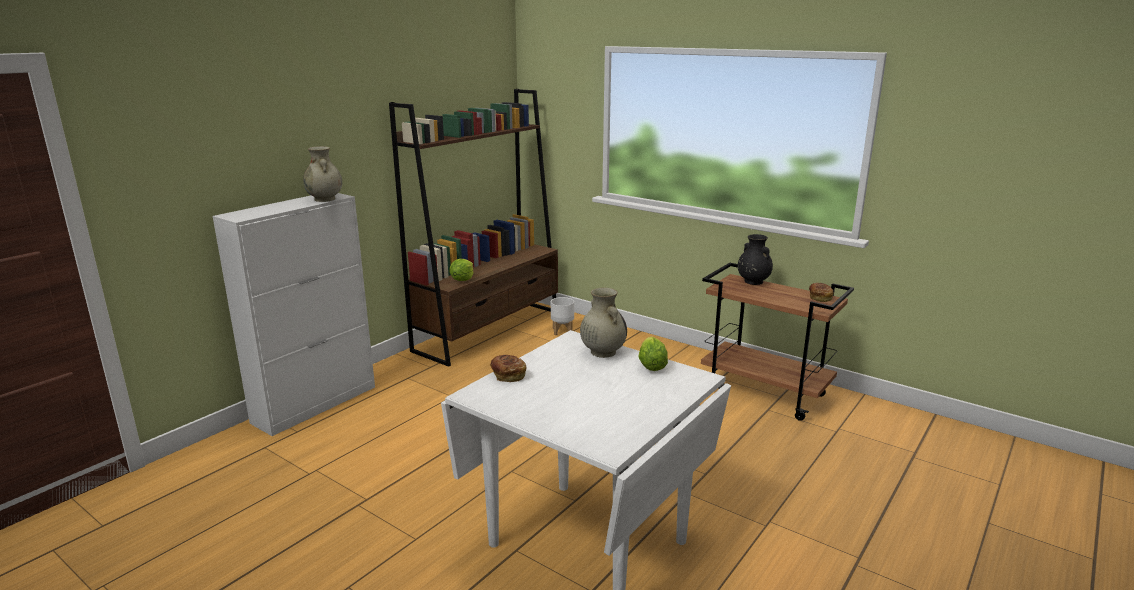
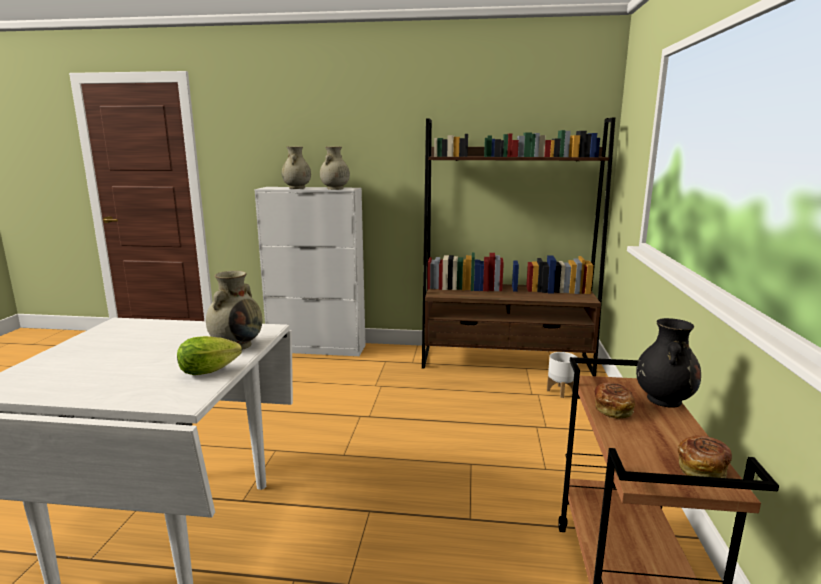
camera: 60 degrees right, 5 degrees down
lettuce [449,259,473,281] -> none
bread [490,355,527,382] -> bread moved to [594,382,635,419]
none -> beige vase [282,146,311,189]

